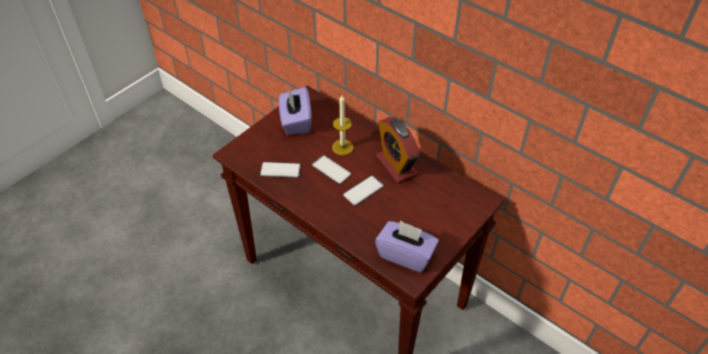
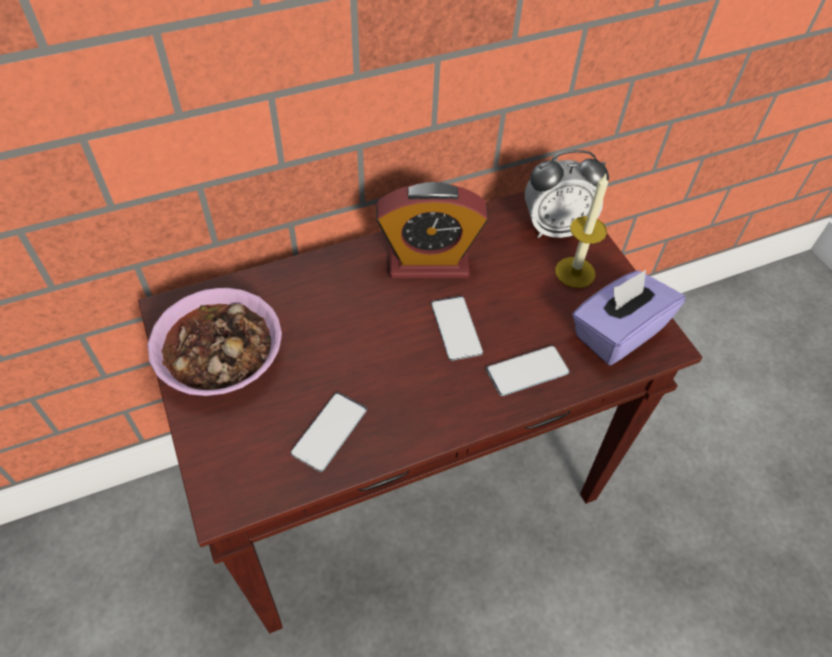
camera: 65 degrees left, 5 degrees up
purple tissue box [279,87,311,135] -> bowl [147,288,282,396]
phone [312,155,351,184] -> phone moved to [486,346,570,396]
candle [332,95,353,155] -> candle moved to [555,174,608,288]
none -> alarm clock [525,150,609,238]

